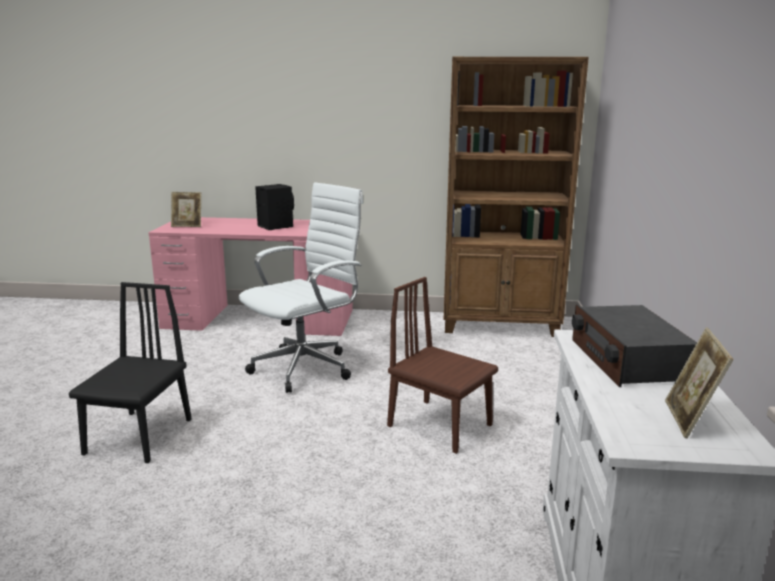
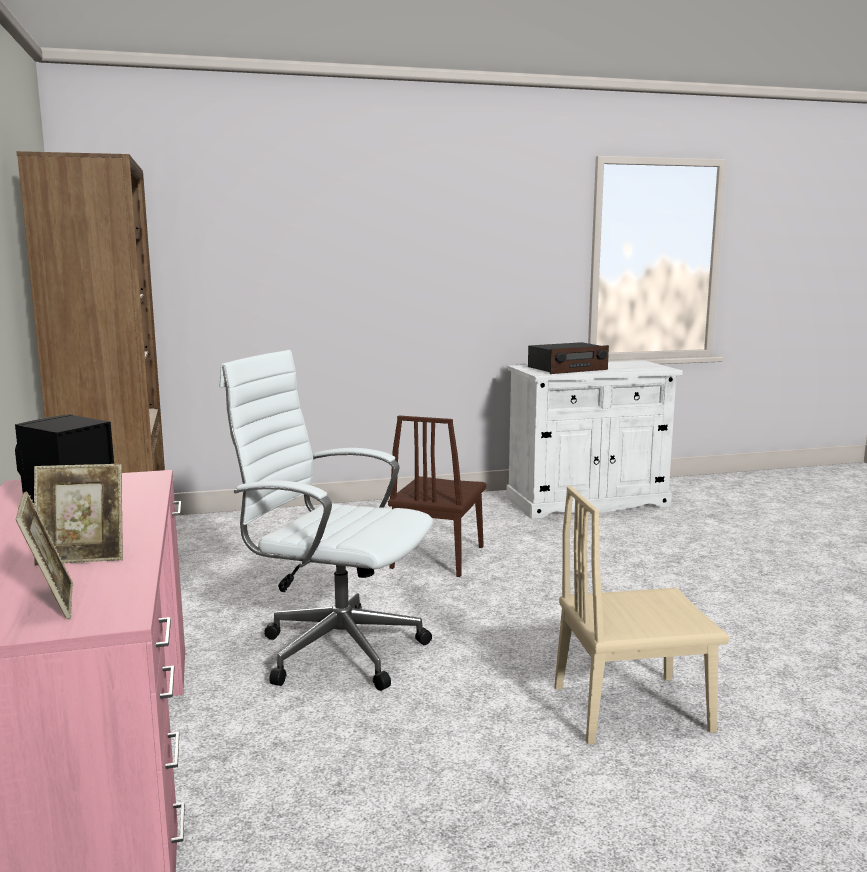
camera: 110 degrees left, 5 degrees down
black chair [69,282,191,463] -> beige chair [555,486,729,744]
picture frame [665,327,734,438] -> picture frame moved to [34,464,123,565]

